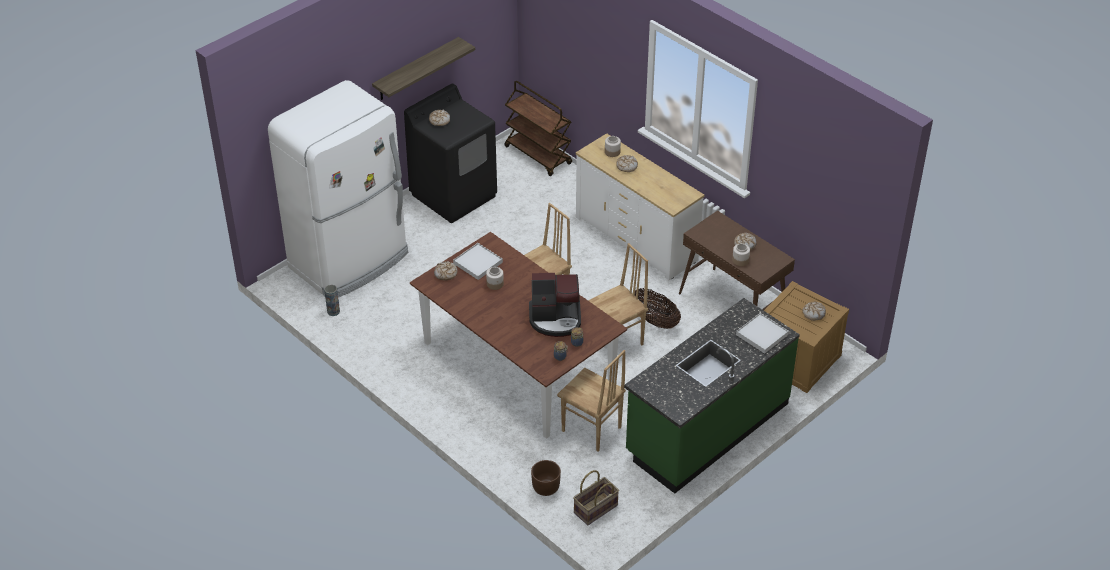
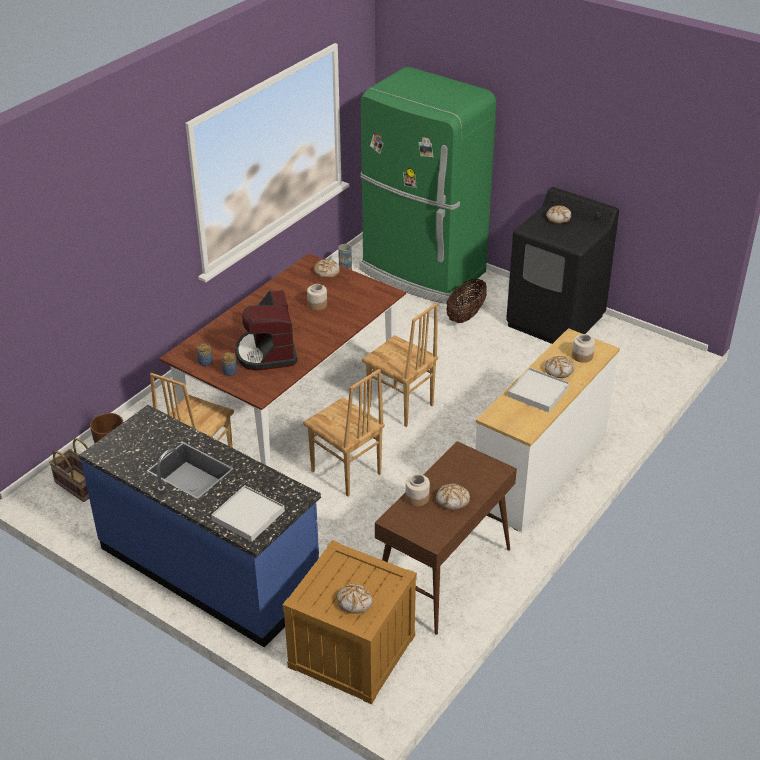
camera: 80 degrees right, 5 degrees down
white fridge [268,80,408,297] -> green fridge [359,67,496,304]
shelf [372,37,475,100] -> none
white tray [453,243,503,280] -> white tray moved to [508,368,570,412]
brown cart [504,81,572,176] -> none
green counter [624,298,800,493] -> blue counter [79,405,321,648]
basket [635,288,681,329] -> basket moved to [446,278,487,323]

